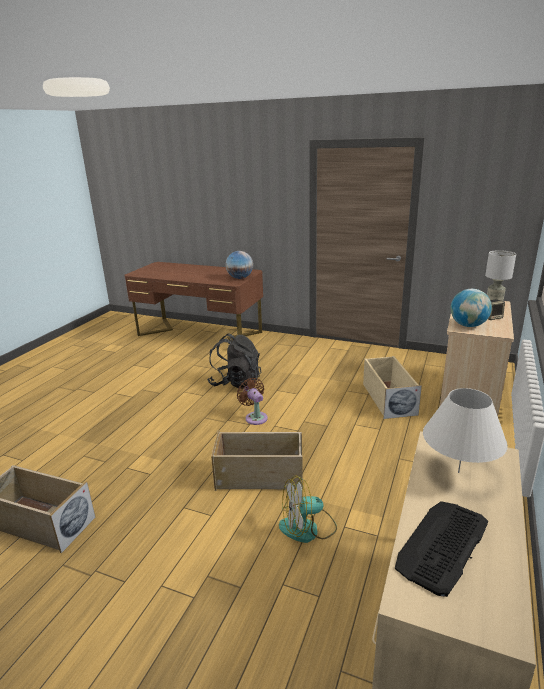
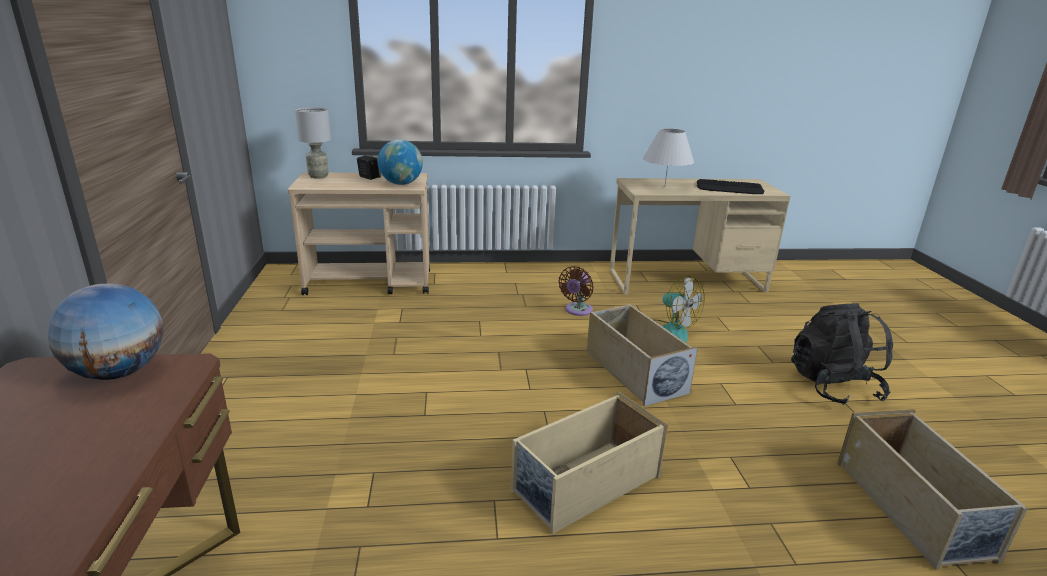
camera: 120 degrees left, 0 degrees up
black backpack [207,333,261,389] -> black backpack moved to [791,303,893,405]
brown fan [237,378,268,425] -> brown fan moved to [558,266,594,316]
beige storage box [363,356,422,419] -> beige storage box moved to [511,391,668,534]

